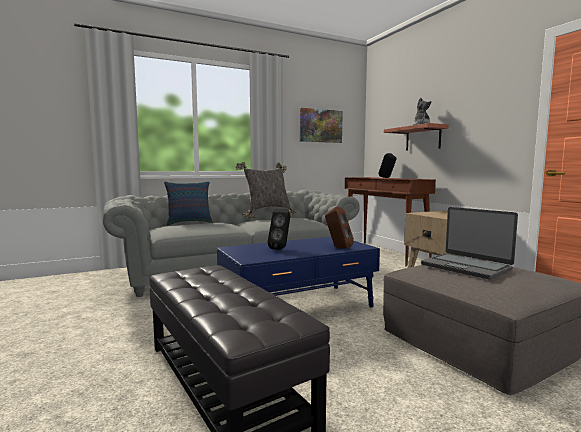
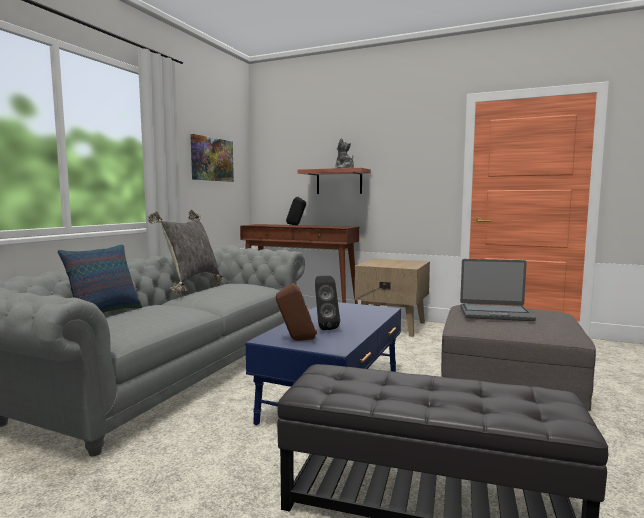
camera: 40 degrees left, 0 degrees up
brown speaker [325,207,354,248] -> brown speaker moved to [276,283,317,341]

